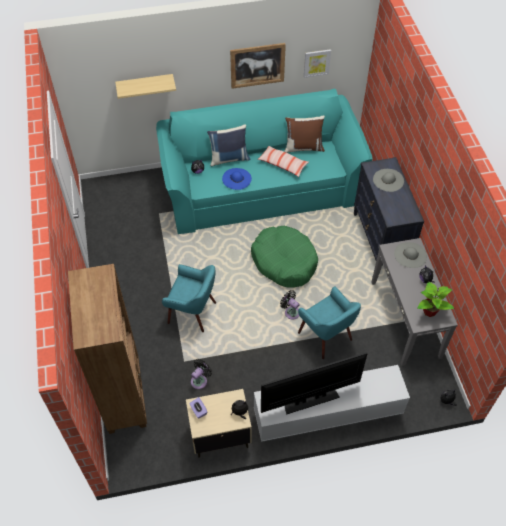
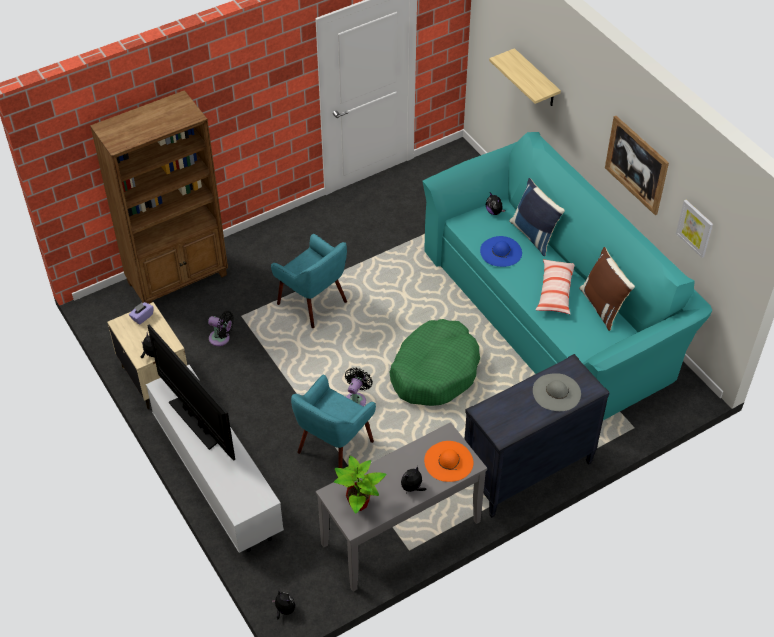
camera: 70 degrees right, 5 degrees down
turquoise armchair [162,264,216,332] -> turquoise armchair turned 45 degrees counterclockwise [271,234,347,328]
grey hat [394,242,427,268] -> orange hat [424,441,473,482]

